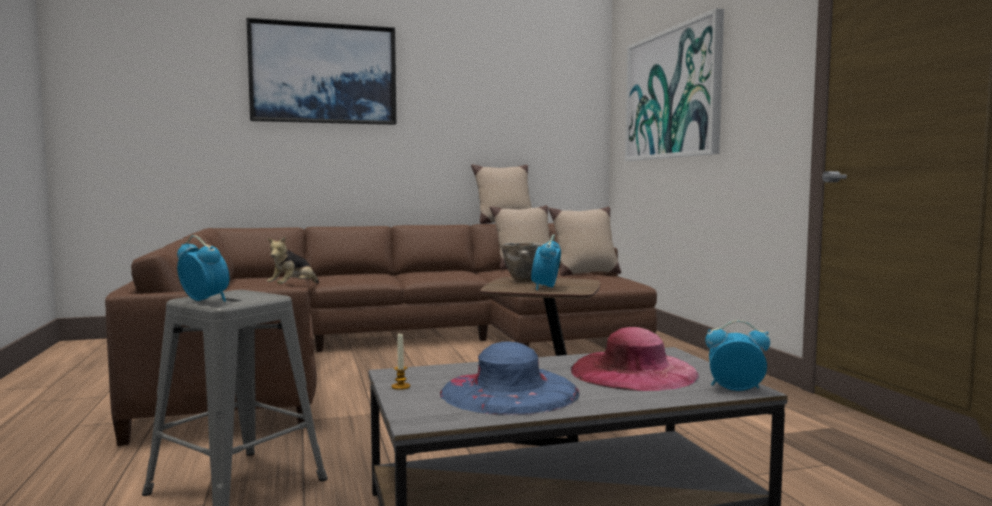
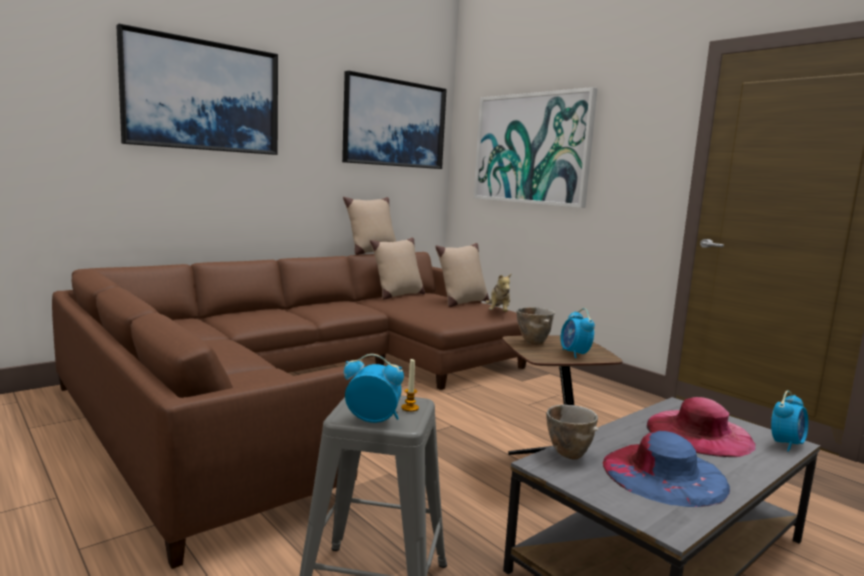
camera: 25 degrees left, 5 degrees up
plush toy [267,237,319,284] -> plush toy moved to [486,274,511,312]
candle [392,333,410,390] -> candle moved to [401,359,419,412]
alarm clock [705,320,770,391] -> alarm clock turned 150 degrees clockwise [771,390,808,452]
none -> picture [342,71,447,169]
none -> bowl [546,404,598,460]

